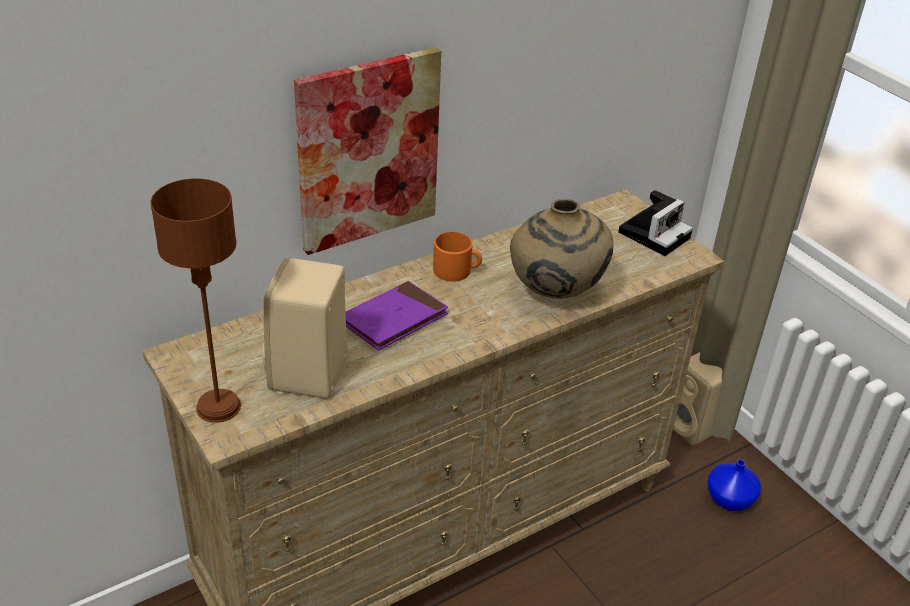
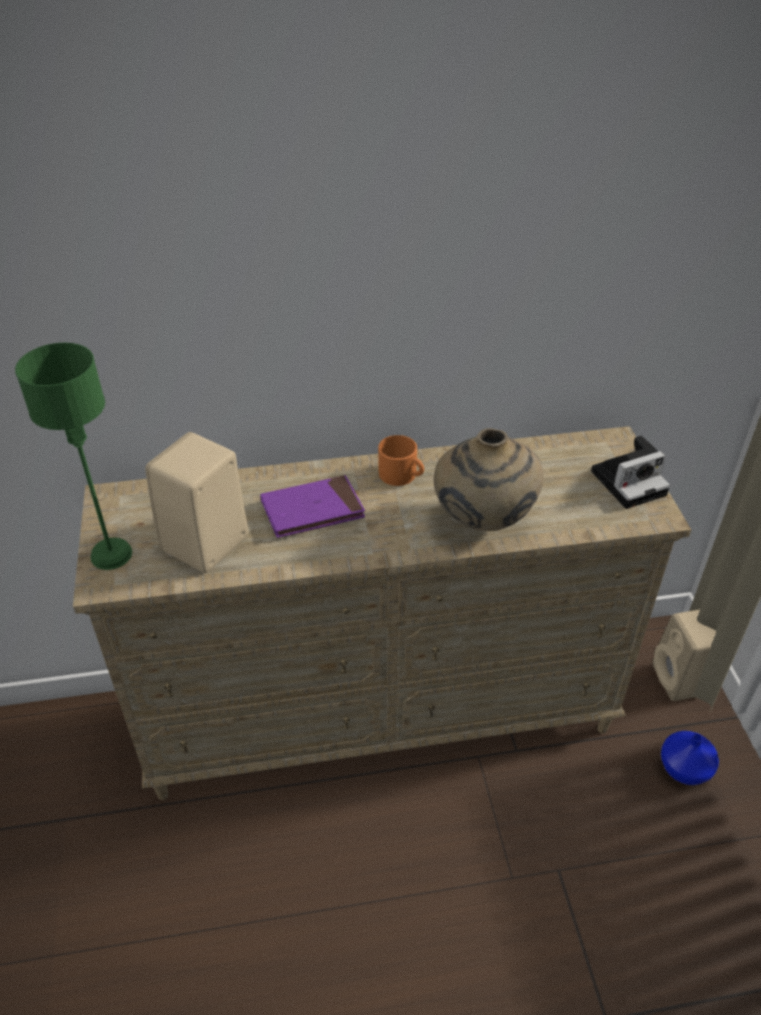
camera: 25 degrees right, 5 degrees up
brown table lamp [150,179,241,423] -> green table lamp [15,343,132,570]
picture [294,47,441,255] -> none

